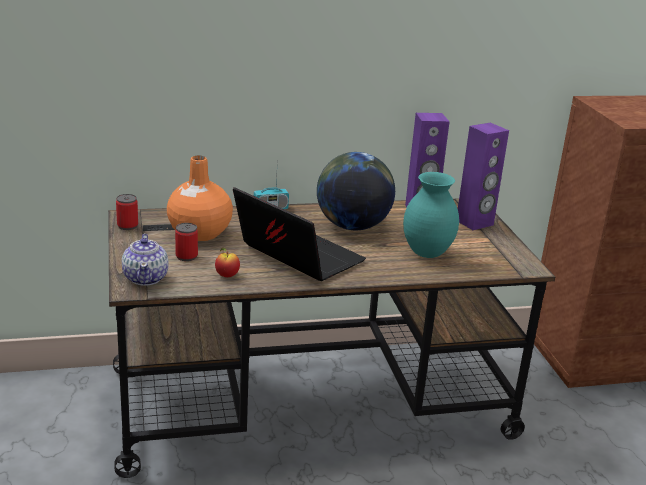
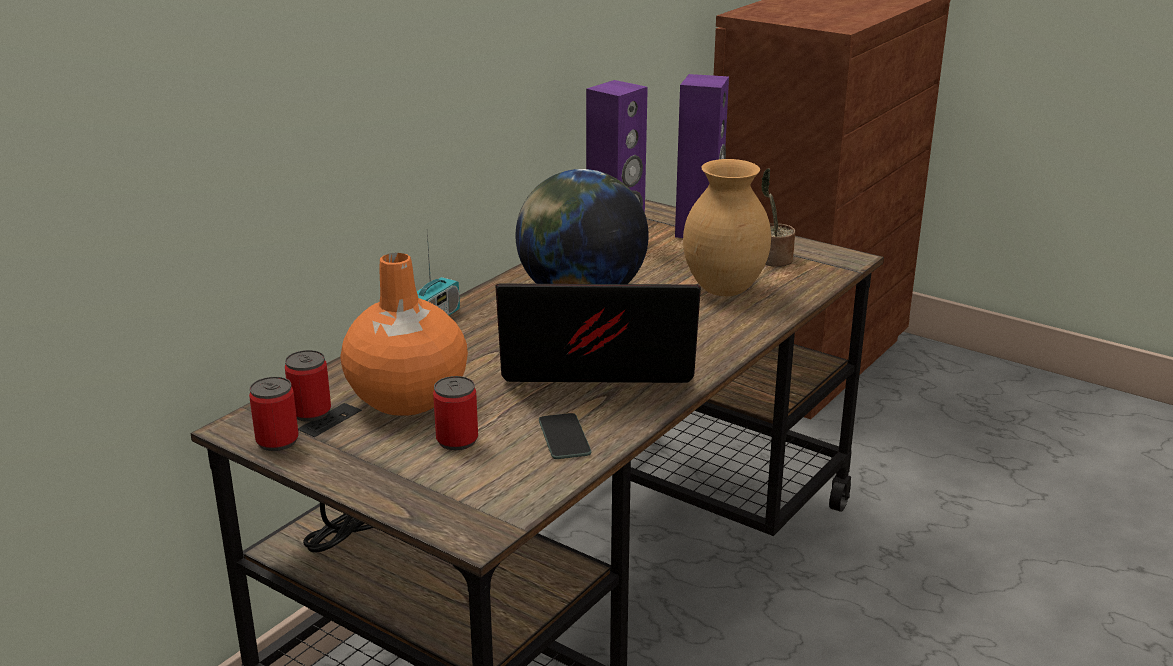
camera: 40 degrees left, 0 degrees up
teapot [122,234,169,286] -> none
apple [215,248,240,277] -> phone [539,413,591,459]
turquoise vase [403,172,459,258] -> brown vase [683,159,771,296]
none -> can [285,350,331,421]
none -> potted plant [761,168,796,267]

